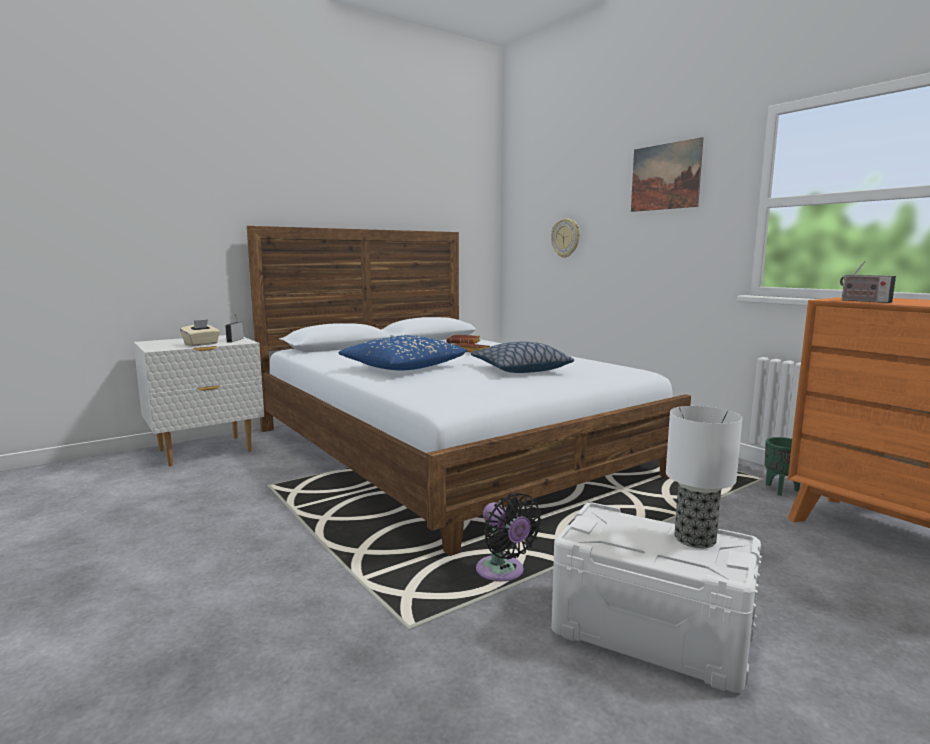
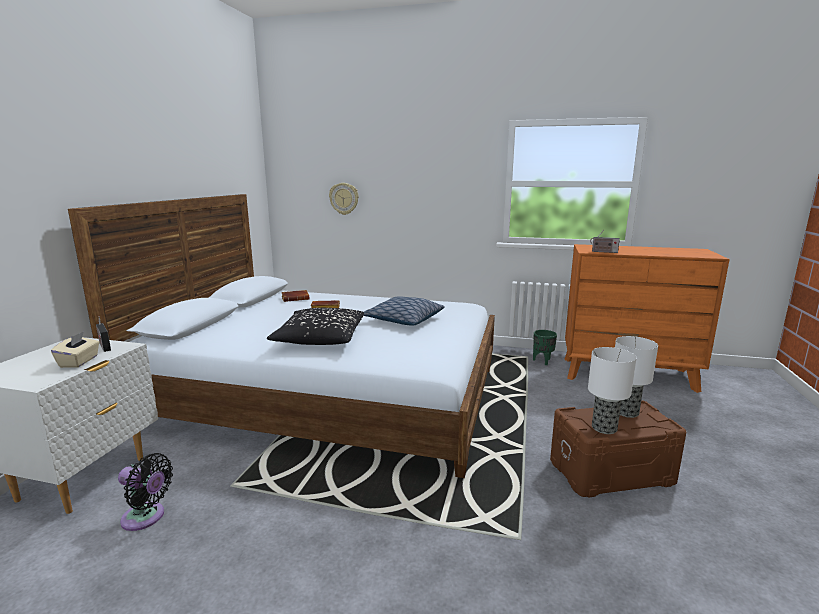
camera: 40 degrees left, 5 degrees up
blue pillow [338,335,467,370] -> black pillow [267,308,364,345]
black fan [476,493,542,581] -> black fan moved to [118,453,173,531]
white storage box [551,503,762,693] -> brown storage box [550,400,687,498]
picture [631,137,704,212] -> none
none -> table lamp [588,347,637,434]

